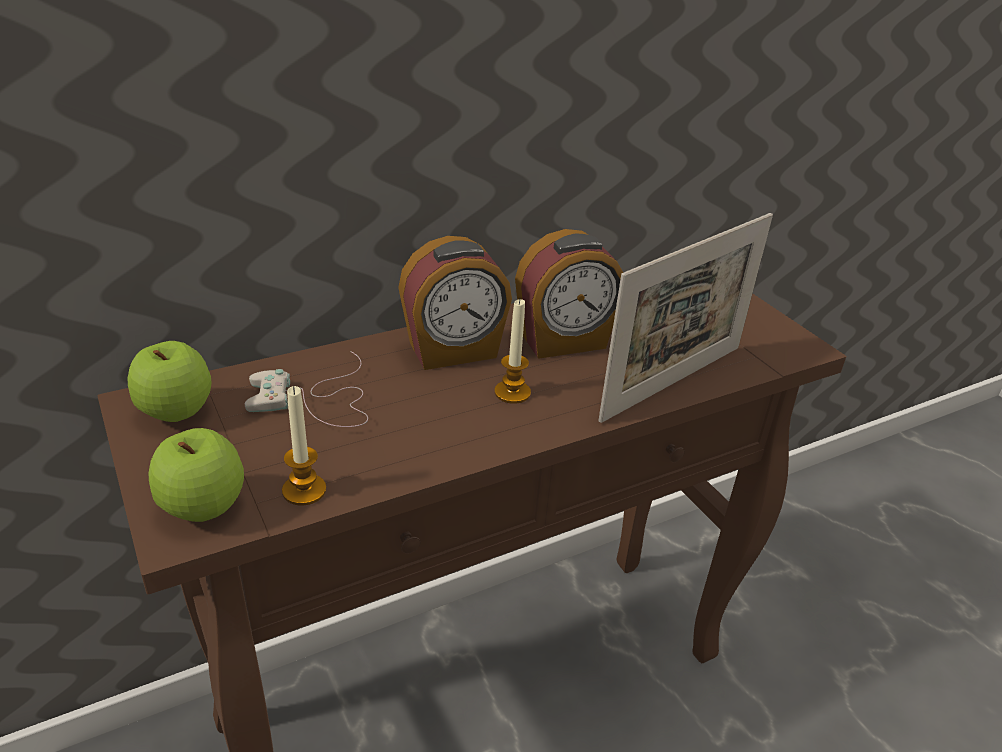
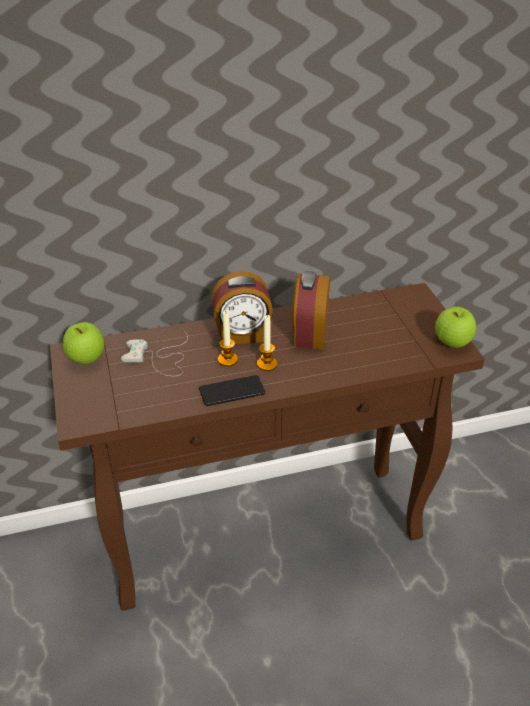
camera: 15 degrees right, 5 degrees up
apple [149,428,244,522] -> apple moved to [435,307,476,348]
candle [282,386,326,506] -> candle moved to [218,310,238,366]
alarm clock [515,229,623,359] -> alarm clock turned 105 degrees clockwise [292,271,330,349]
picture frame [598,213,773,423] -> none
none -> phone [199,375,265,406]

